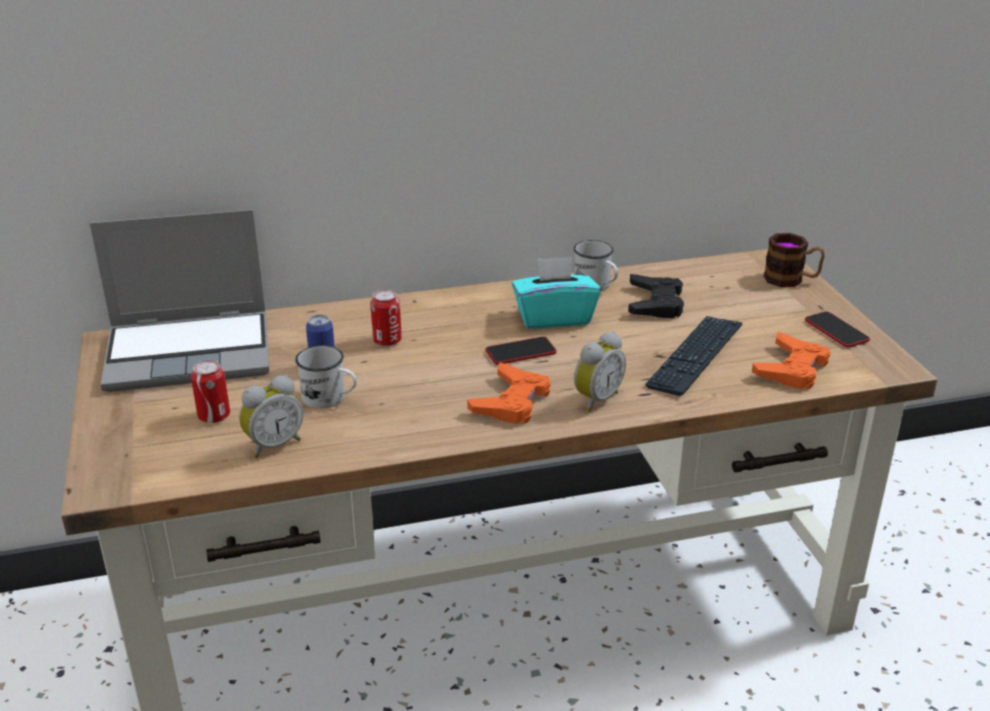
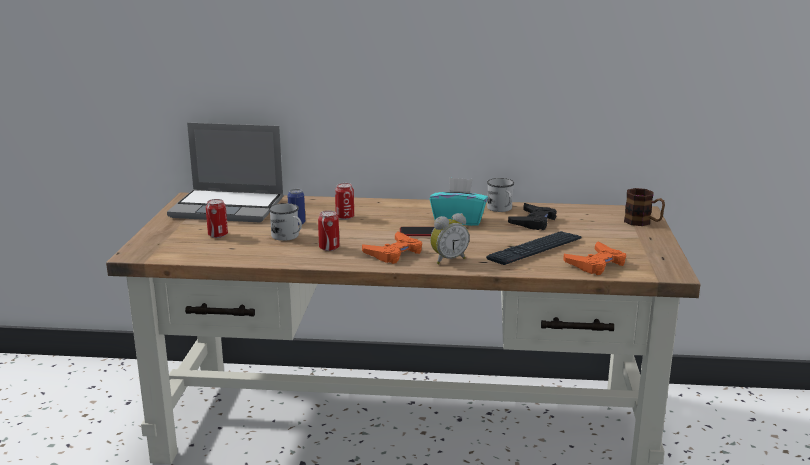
camera: 20 degrees right, 10 degrees down
alarm clock [239,375,303,458] -> none
phone [805,311,870,348] -> none
none -> can [318,211,339,251]

